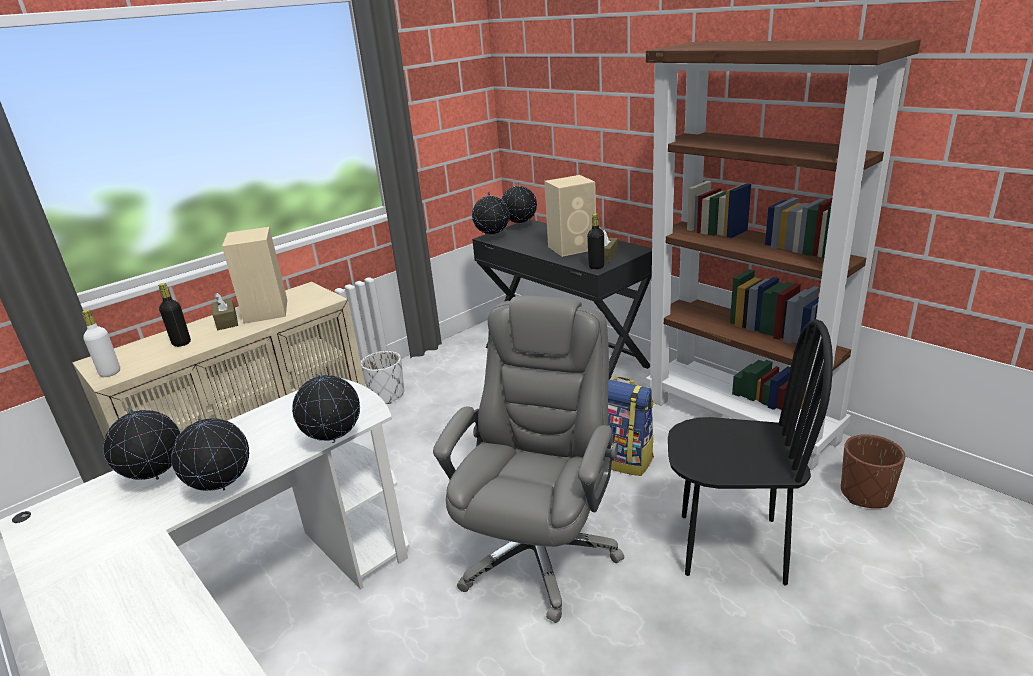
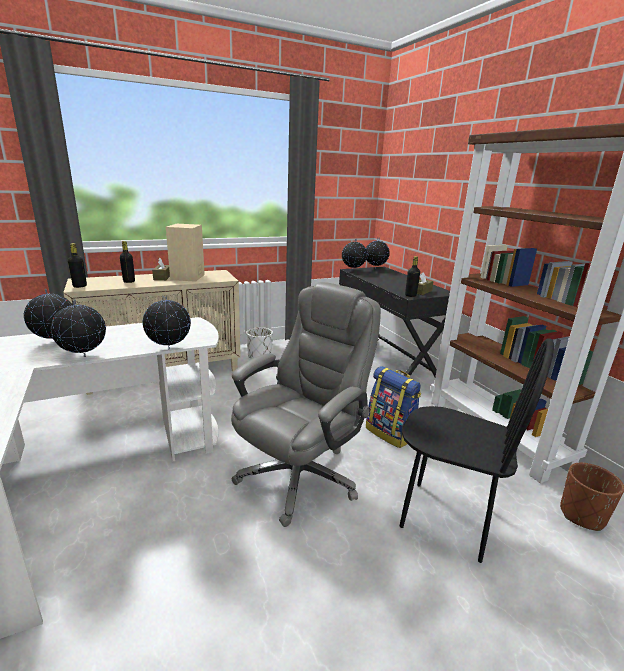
camera: 15 degrees right, 5 degrees down
white bottle [82,309,120,377] -> black bottle [68,243,87,288]
beige speaker [544,175,596,257] -> none

